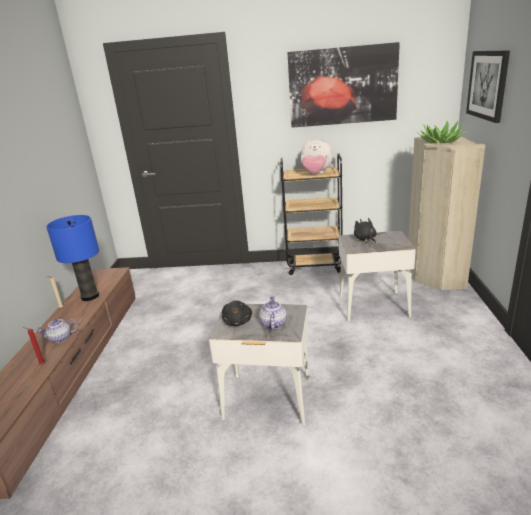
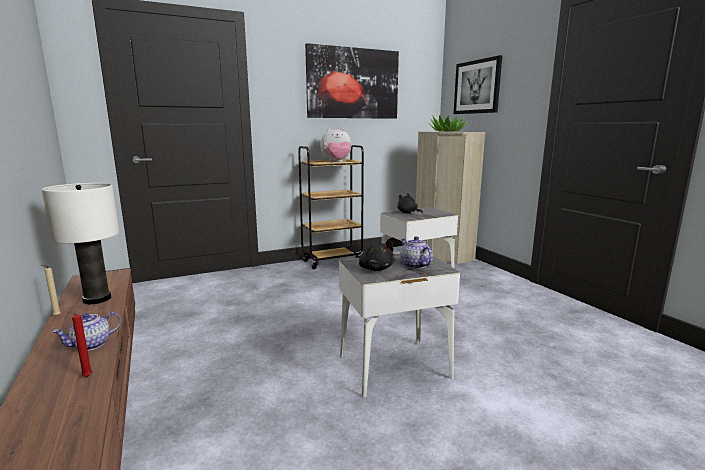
camera: 30 degrees left, 10 degrees down
blue table lamp [46,215,99,301] -> white table lamp [42,183,119,304]

